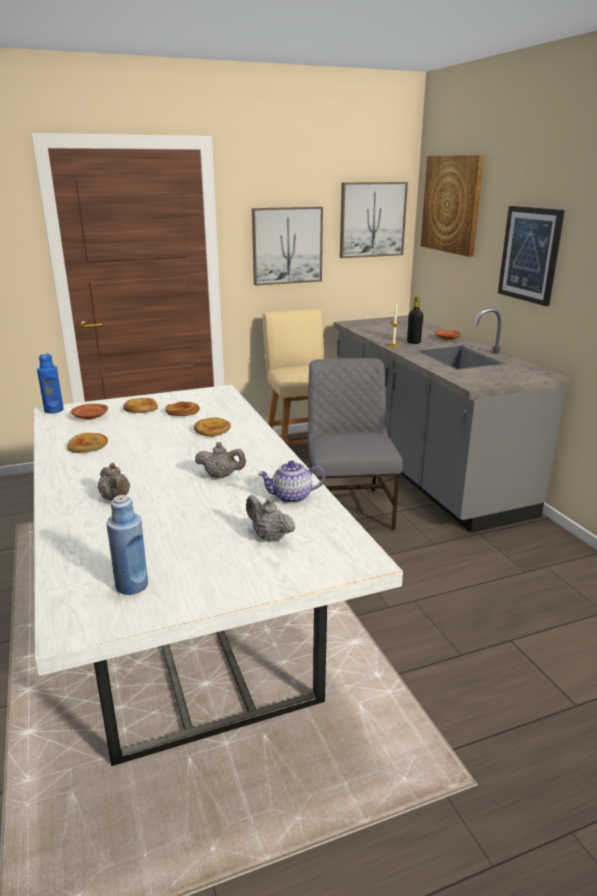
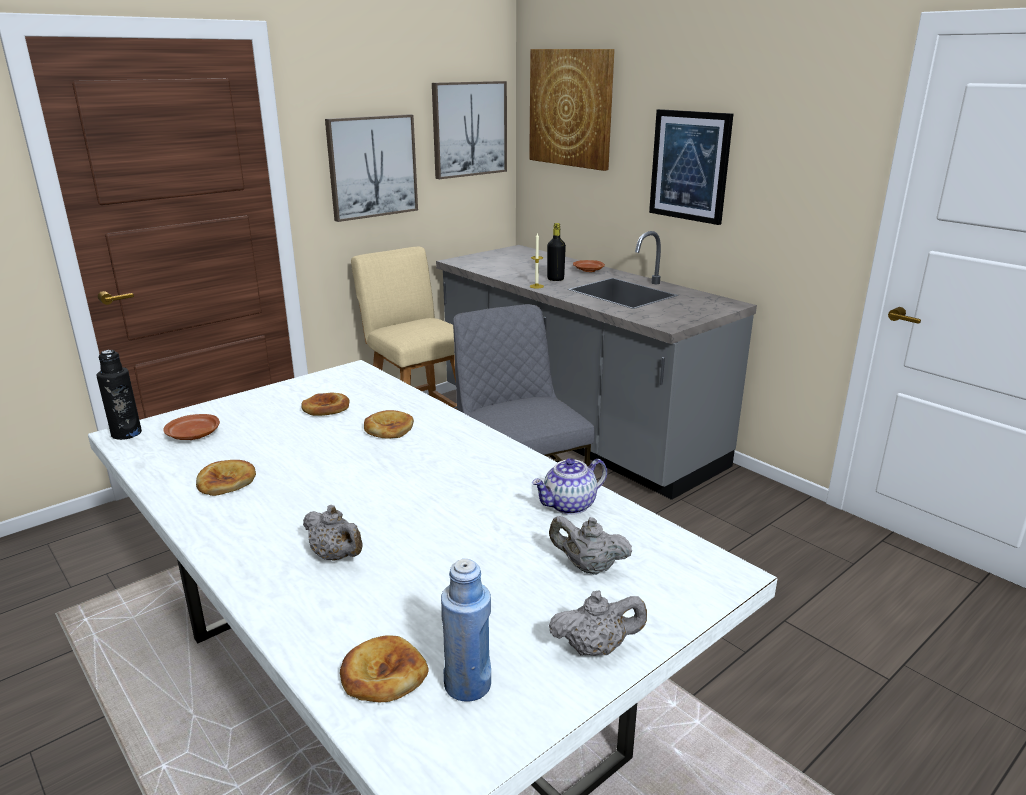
camera: 20 degrees left, 0 degrees up
blue bottle [37,353,64,414] -> black bottle [96,350,142,440]
bread [123,398,158,413] -> bread moved to [340,635,429,702]
grey teapot [195,442,246,478] -> grey teapot moved to [549,590,647,656]

